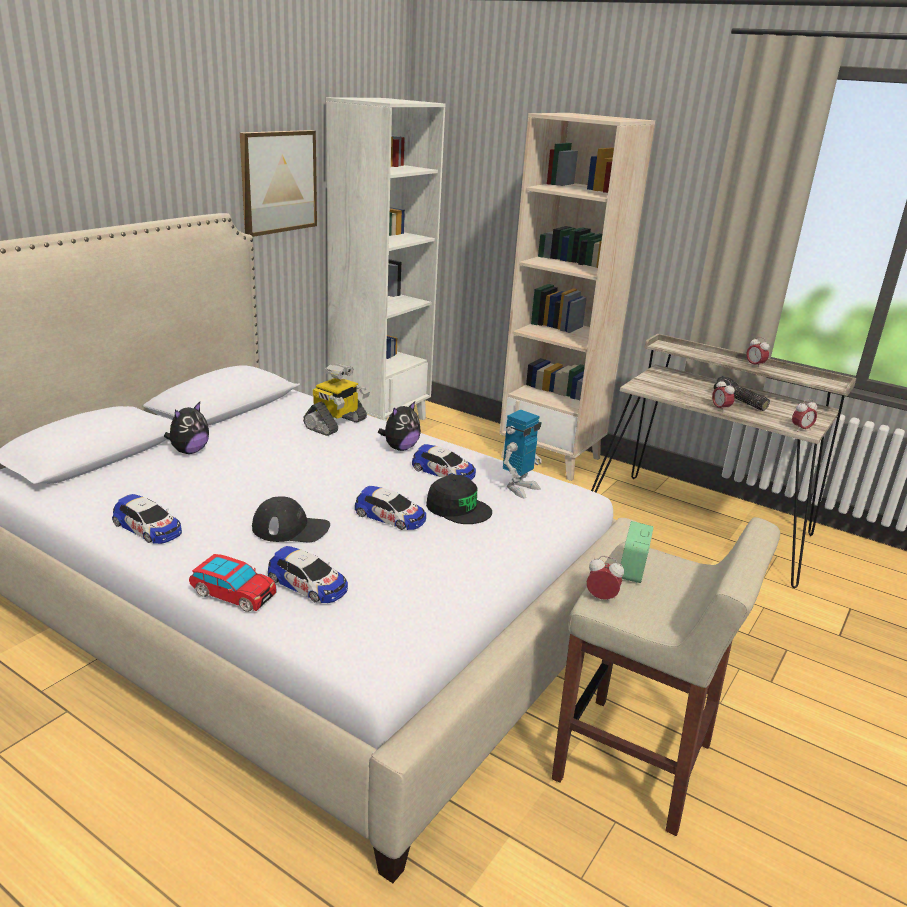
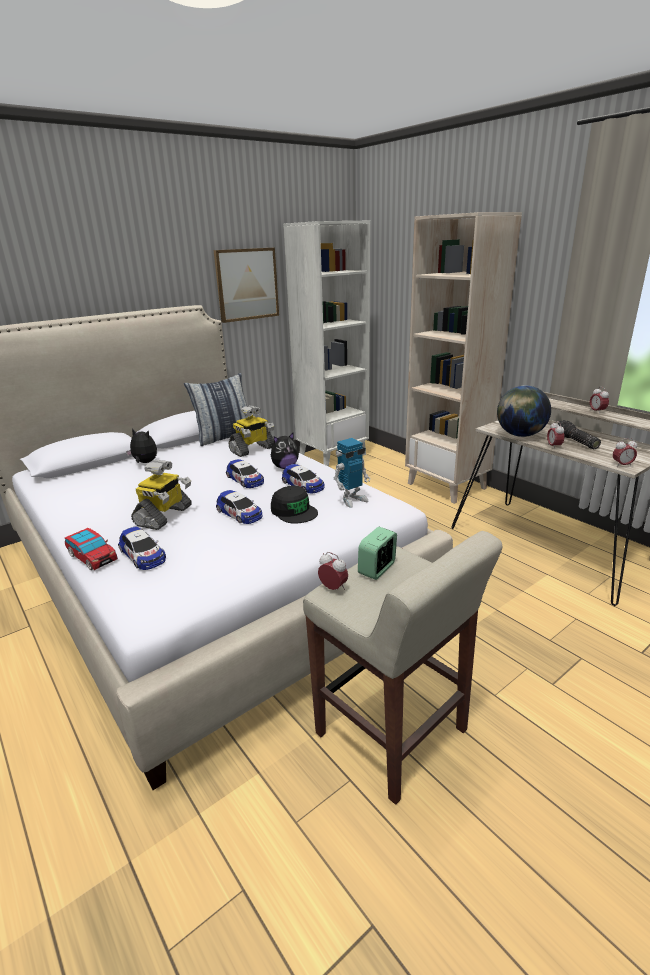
camera: 20 degrees right, 0 degrees up
toy car [112,494,182,544] -> toy car moved to [226,459,264,488]
plush toy [164,402,209,454] -> plush toy turned 120 degrees counterclockwise [126,428,157,463]
black cap [252,496,330,542] -> toy robot [131,460,192,530]
none -> pillow [184,373,248,446]
none -> globe [497,386,551,437]

